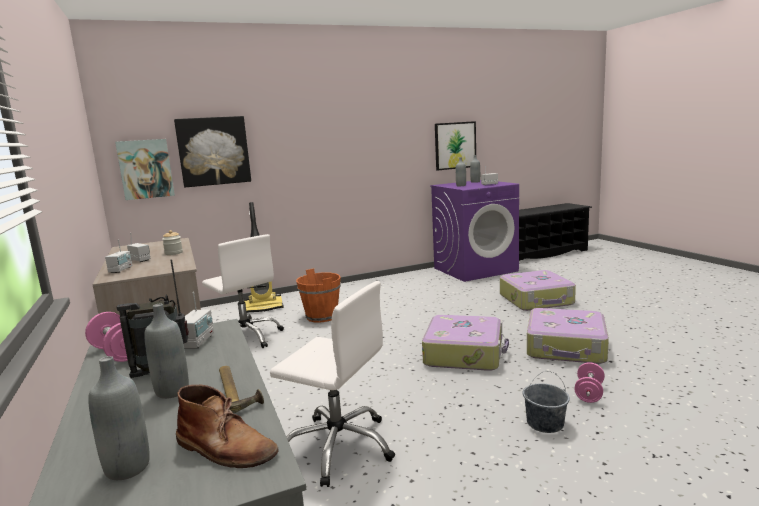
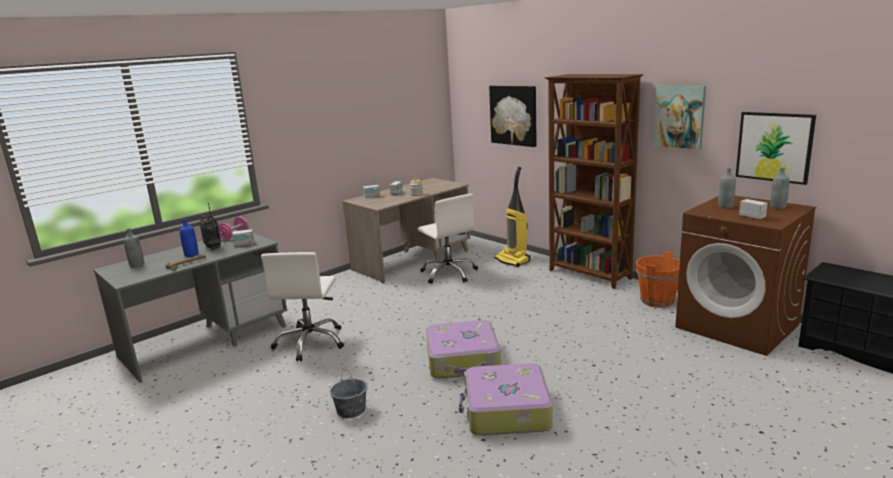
camera: 70 degrees right, 5 degrees up
picture [115,139,175,200] -> picture moved to [654,85,706,150]
grey bottle [145,304,189,399] -> blue bottle [180,219,198,257]
brown boot [176,384,279,468] -> none
white office chair [202,234,284,348] -> white office chair turned 60 degrees counterclockwise [418,194,478,284]
orange bucket [296,268,341,323] -> orange bucket moved to [636,251,680,308]
purple washing machine [430,180,519,282] -> brown washing machine [675,196,816,356]
suitcase [500,270,576,311] -> none
pink dumbbell [574,362,605,403] -> none
none -> brown bookcase [545,74,643,289]

